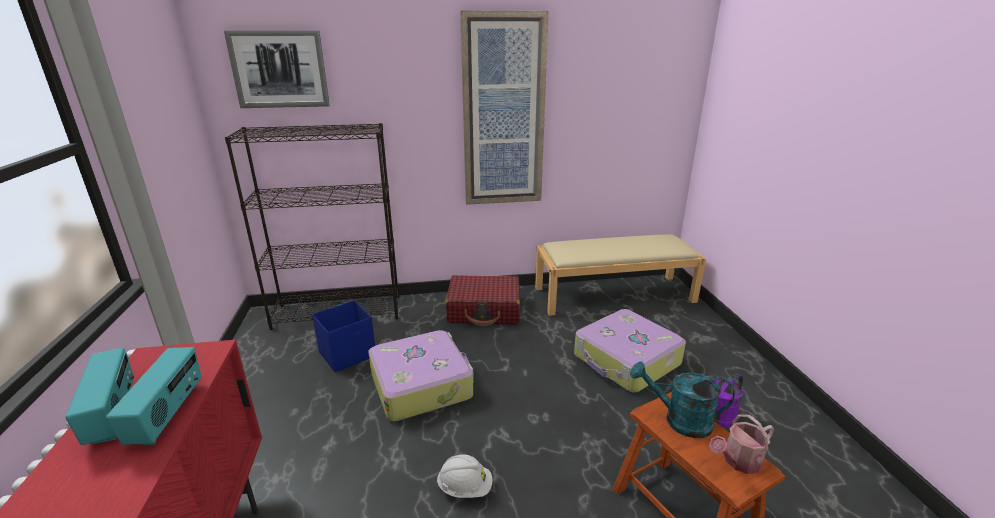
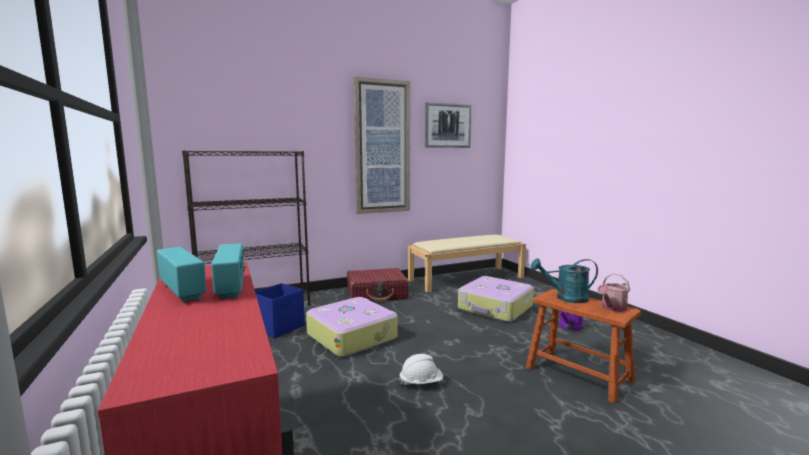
camera: 15 degrees left, 15 degrees down
picture [224,30,330,108] -> picture moved to [425,102,472,148]

